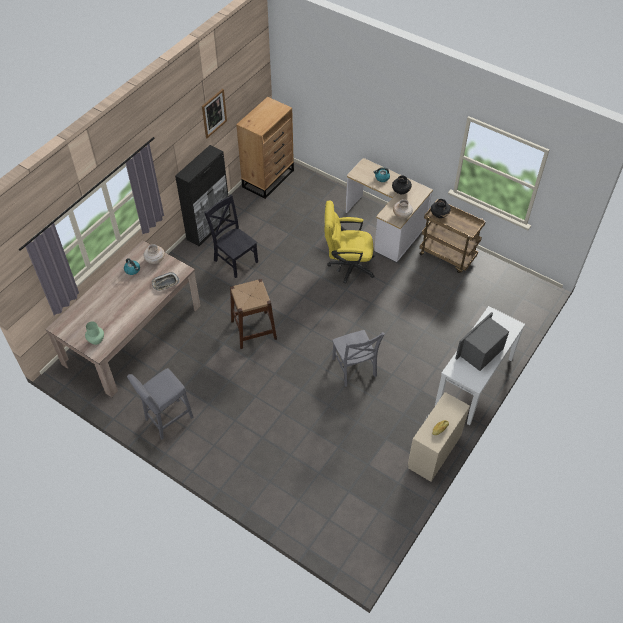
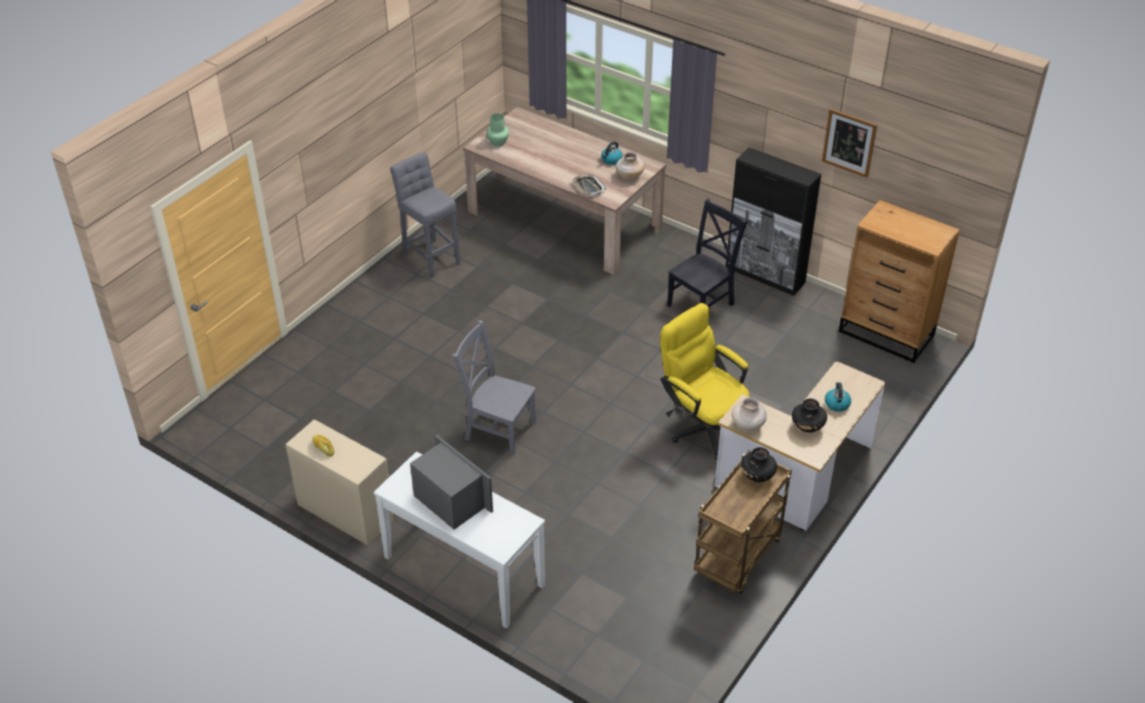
camera: 90 degrees right, 10 degrees down
brown stool [230,279,277,349] -> none
yellow office chair [325,200,375,283] -> yellow office chair turned 45 degrees counterclockwise [660,303,749,460]
grey chair [332,330,385,387] -> grey chair turned 45 degrees clockwise [452,320,536,456]

